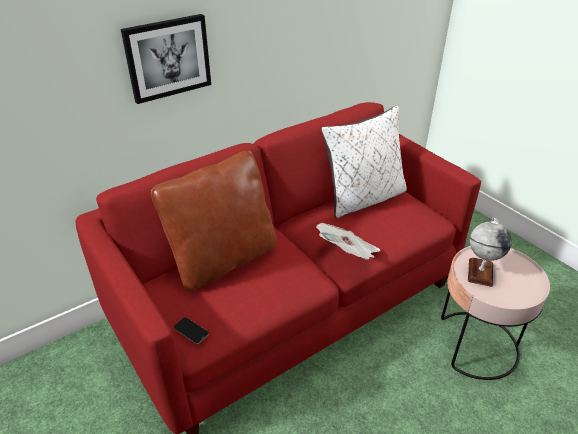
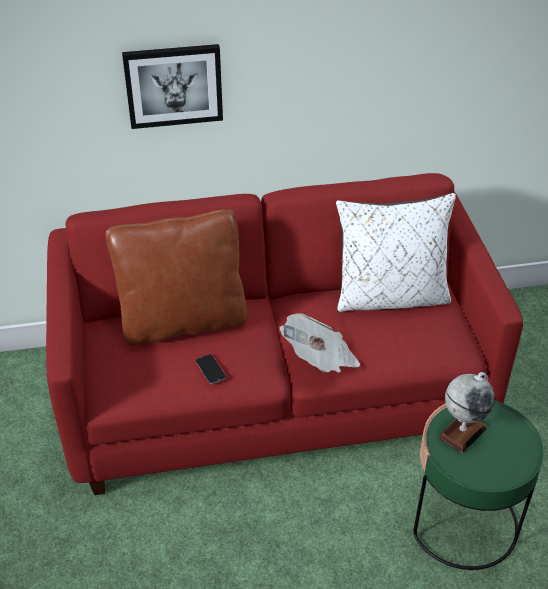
camera: 25 degrees right, 5 degrees up
phone [174,317,209,344] -> phone moved to [196,354,226,384]
pink side table [441,246,550,380] -> green side table [413,401,544,570]

